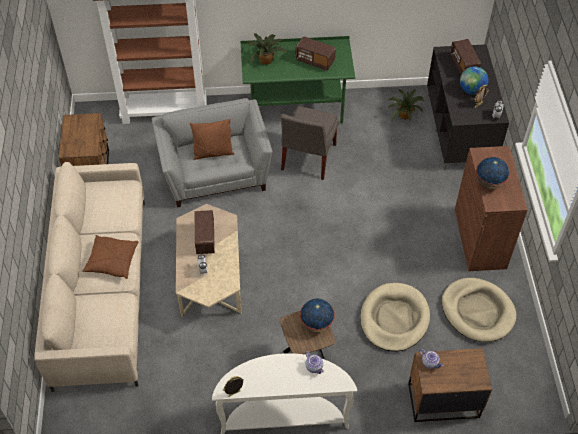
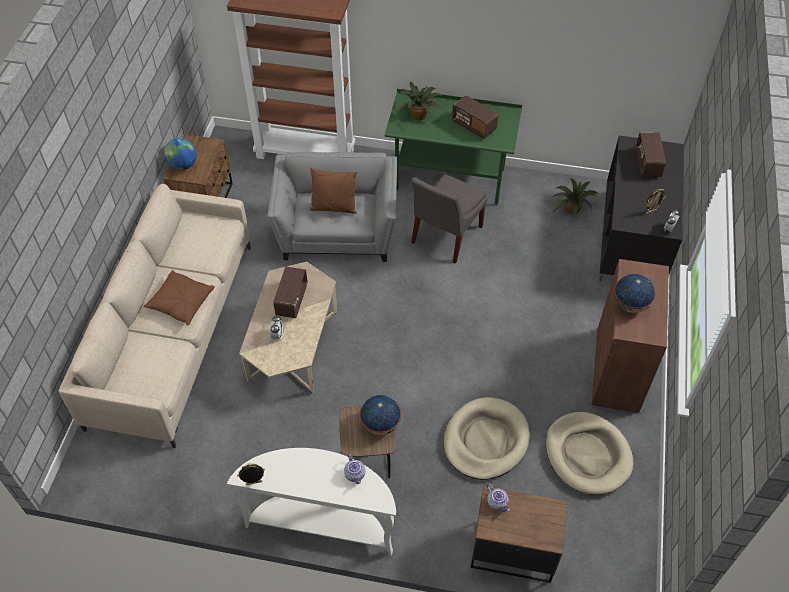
camera: 15 degrees right, 0 degrees up
globe [460,66,488,95] -> globe moved to [164,138,197,170]

